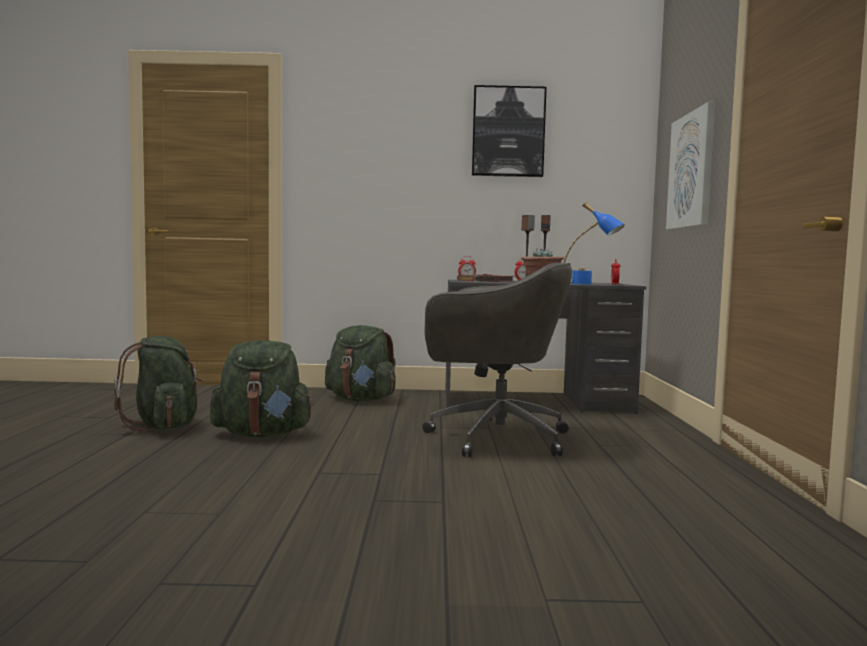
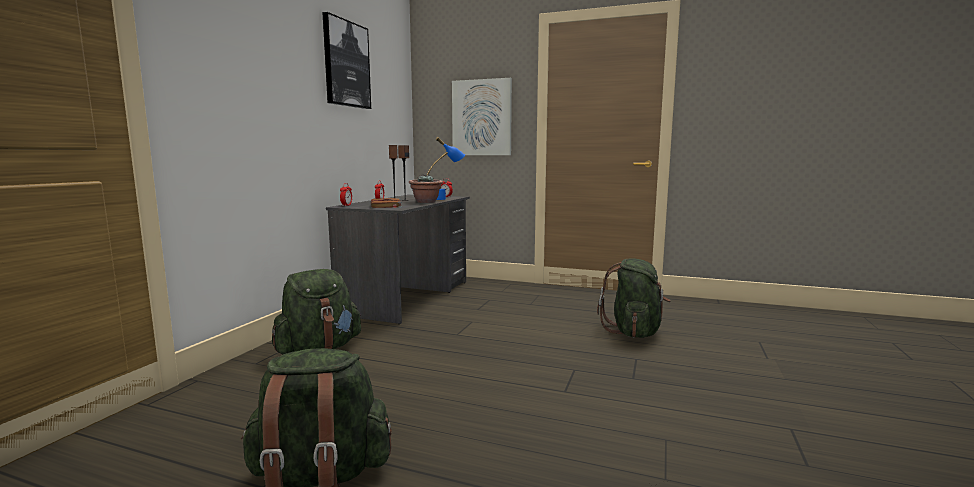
camera: 70 degrees left, 5 degrees up
green backpack [210,340,314,437] -> green backpack moved to [597,258,671,338]
grey office chair [422,262,572,457] -> none

